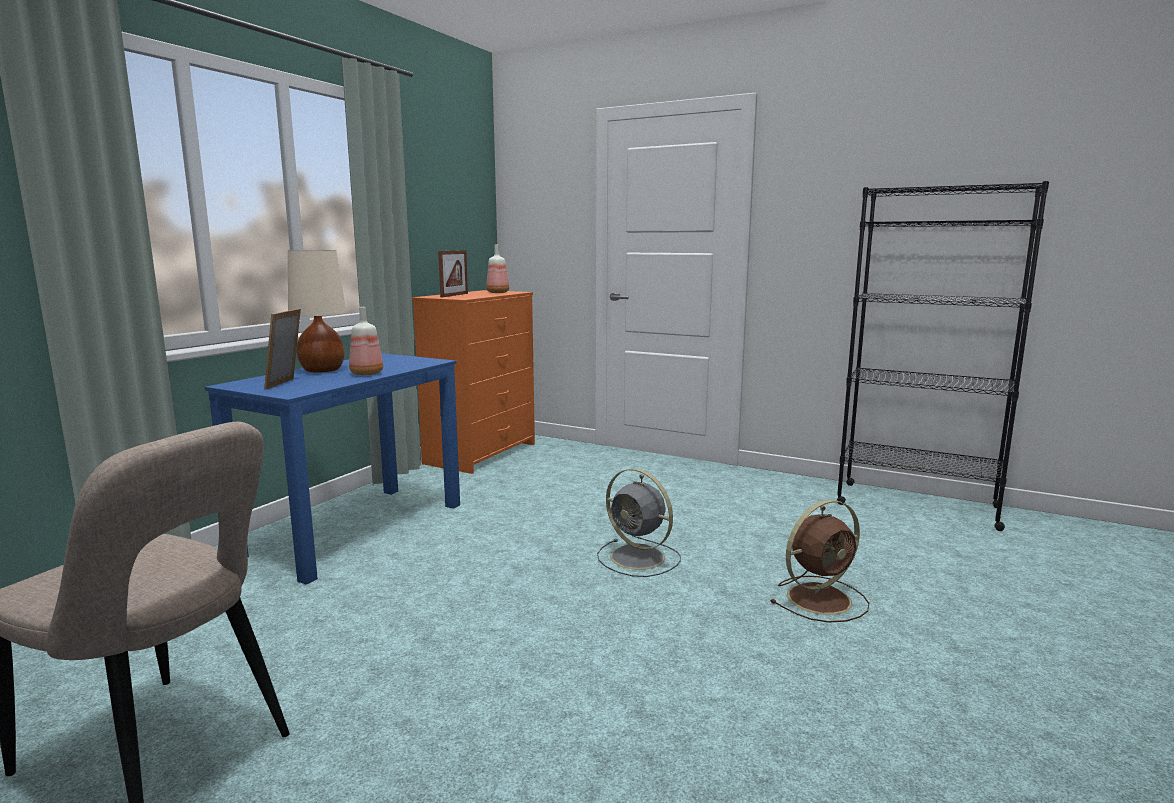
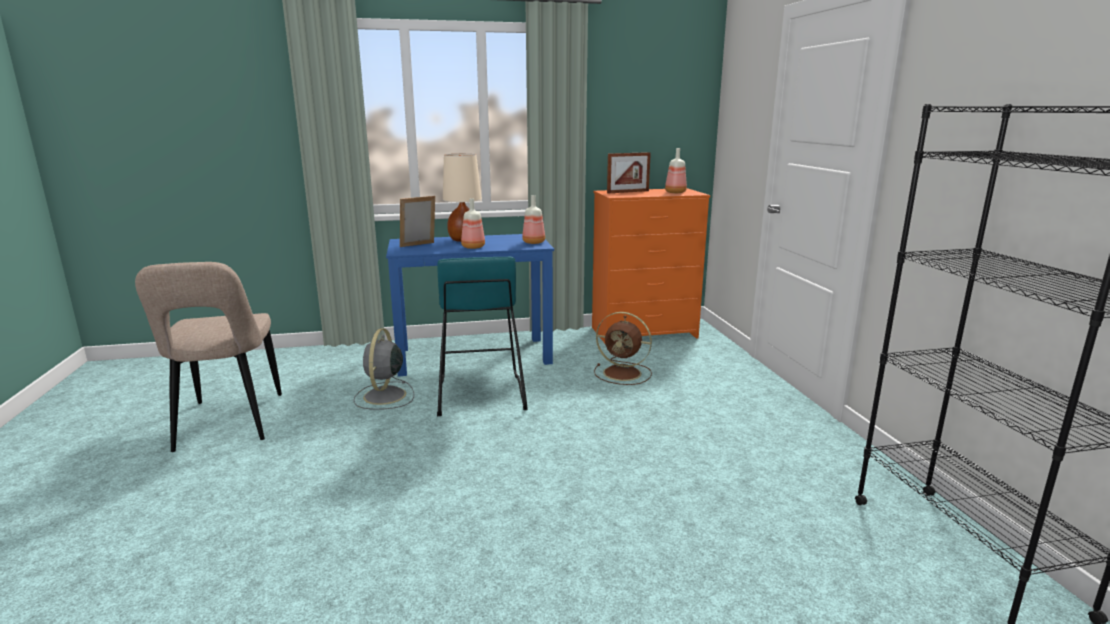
camera: 50 degrees right, 5 degrees up
grey fan [597,468,681,577] -> grey fan moved to [353,328,414,410]
brown fan [770,500,869,623] -> brown fan moved to [594,312,652,385]
none -> turquoise stool [437,256,528,416]
none -> bottle [522,195,545,244]

